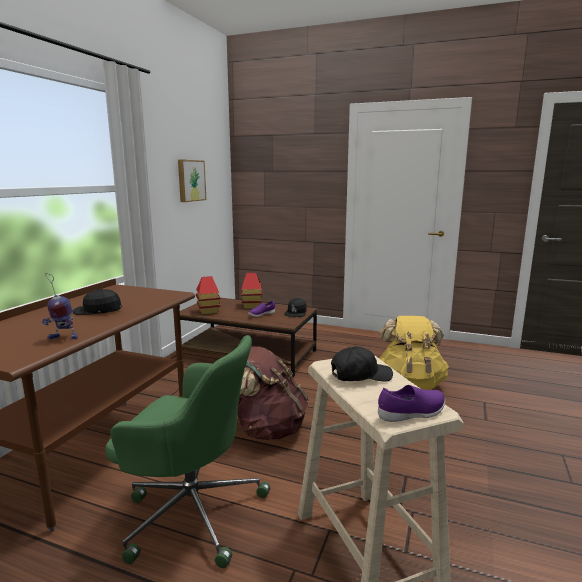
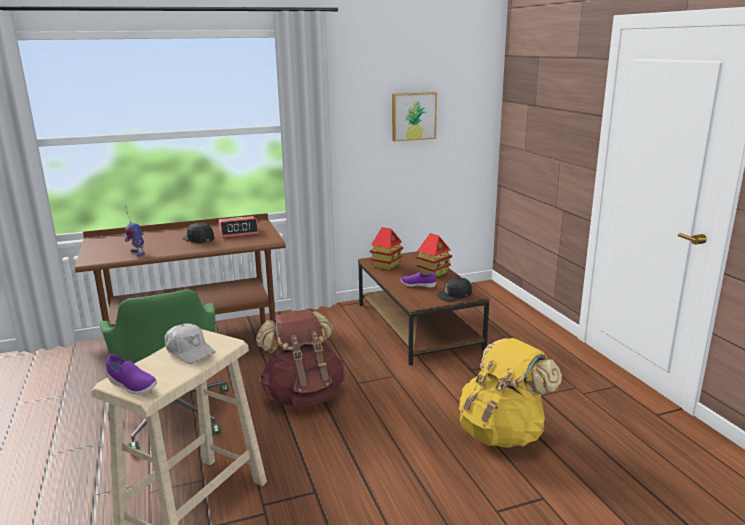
camera: 50 degrees right, 5 degrees up
black cap [331,346,393,382] -> white cap [165,323,216,364]
none -> alarm clock [219,216,259,238]

